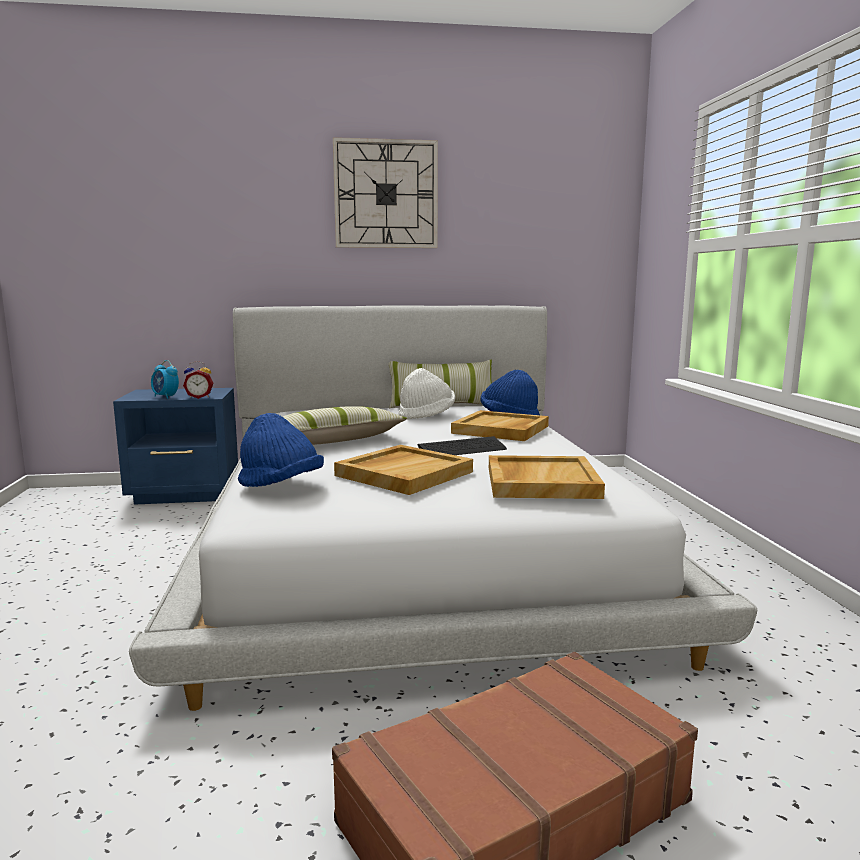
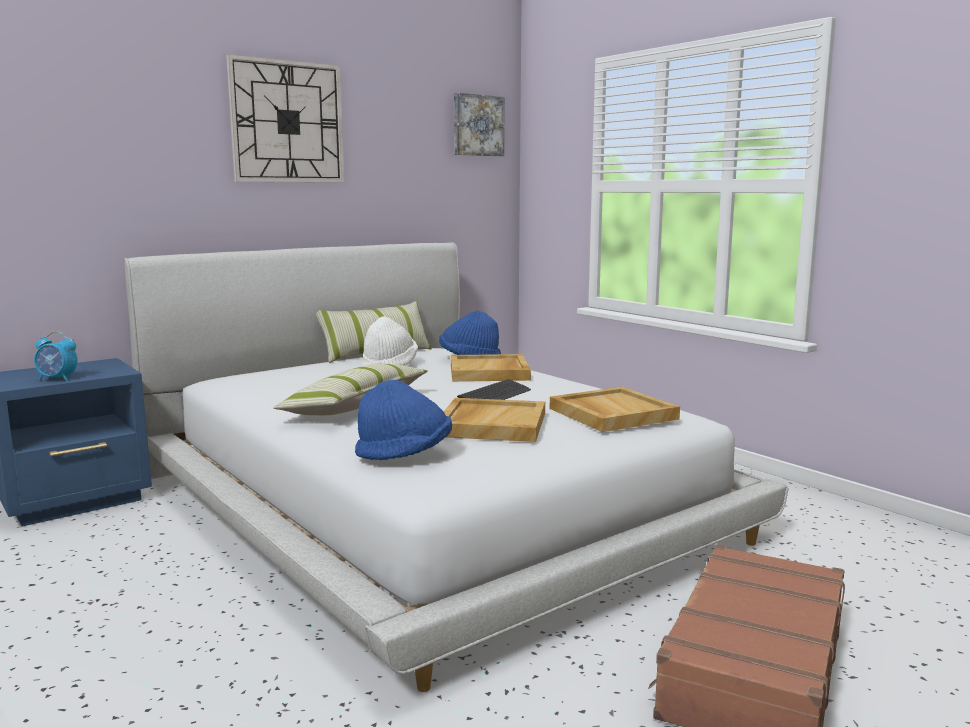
camera: 30 degrees left, 0 degrees up
alarm clock [183,361,214,399] -> none
none -> picture [454,93,504,156]

